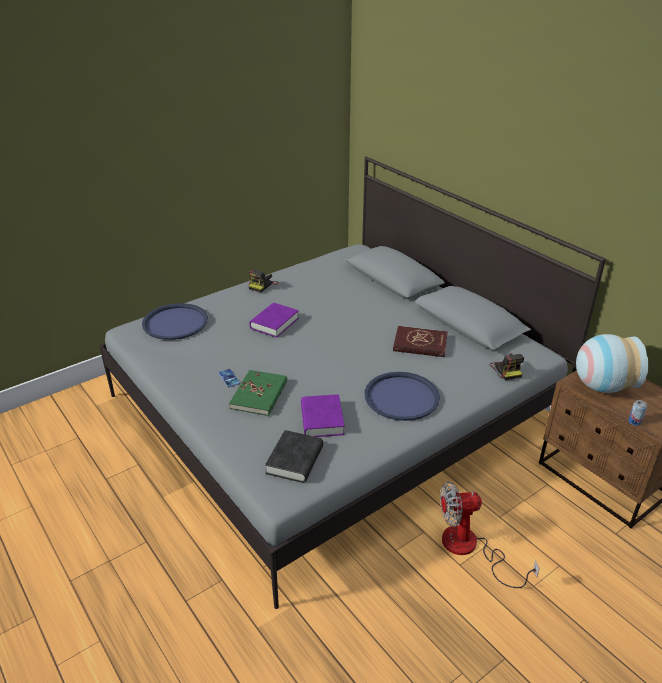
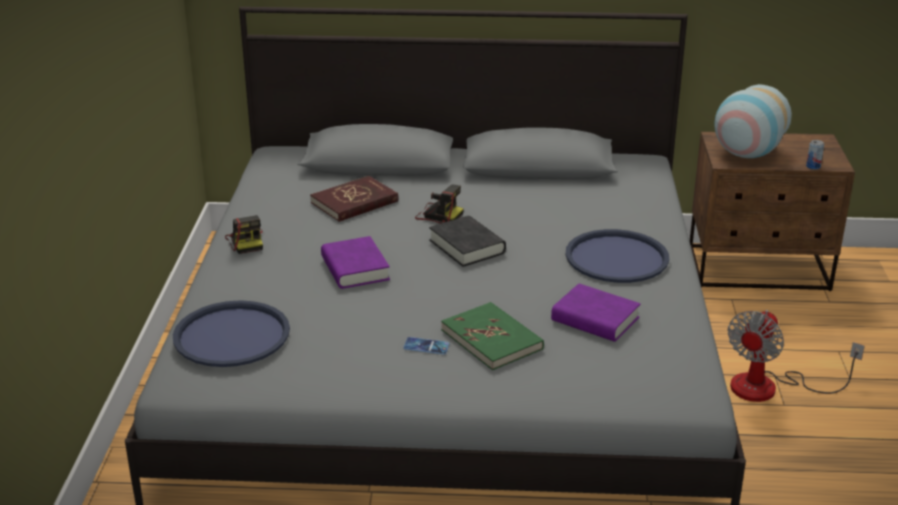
camera: 50 degrees left, 5 degrees down
black book [265,430,323,483] -> black book moved to [429,216,506,267]
red book [393,326,448,357] -> red book moved to [310,176,398,222]
camera [489,353,524,380] -> camera moved to [415,185,464,224]

